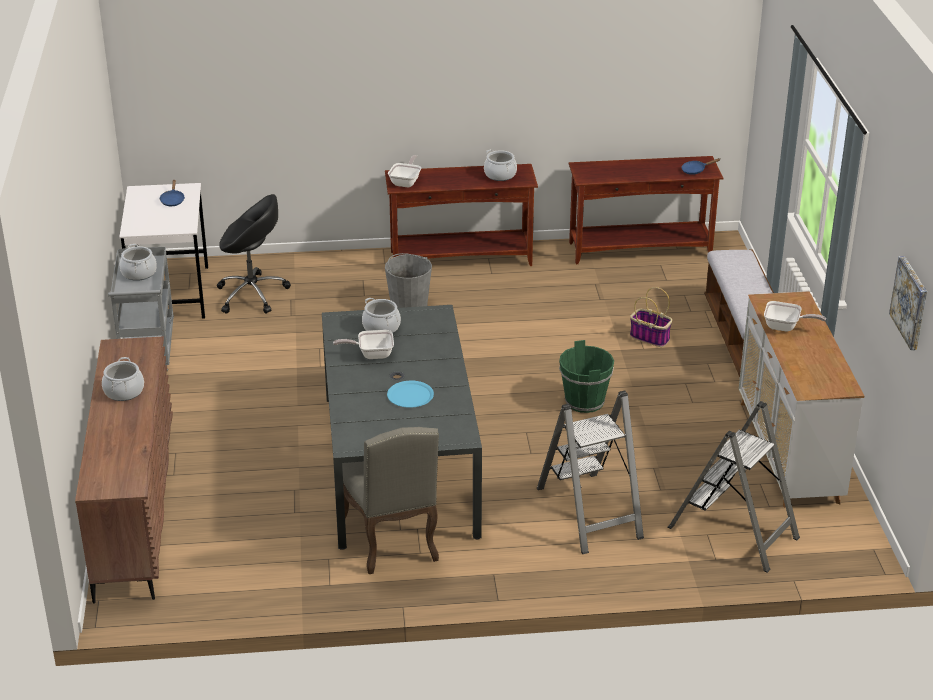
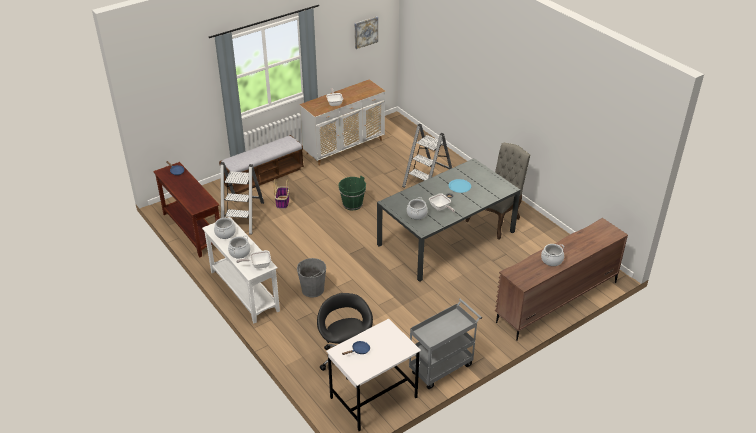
camera: 120 degrees left, 5 degrees up
cooking pot [120,244,157,281] -> cooking pot moved to [228,235,251,259]
brown console table [385,164,538,266] -> white console table [202,217,280,323]
grey step ladder [667,401,800,573] -> grey step ladder moved to [220,162,264,235]

